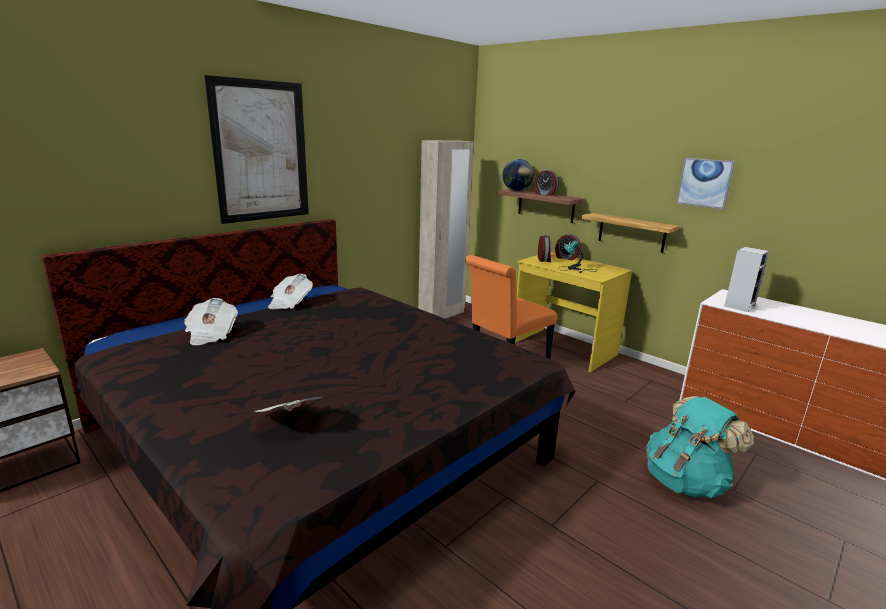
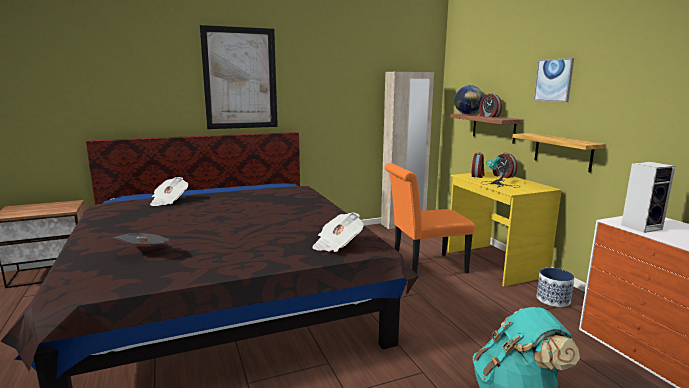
camera: 25 degrees right, 5 degrees down
newspaper [268,274,313,310] -> newspaper moved to [312,213,364,252]
picture [676,158,735,209] -> picture moved to [534,58,574,102]
none -> planter [537,268,574,307]

